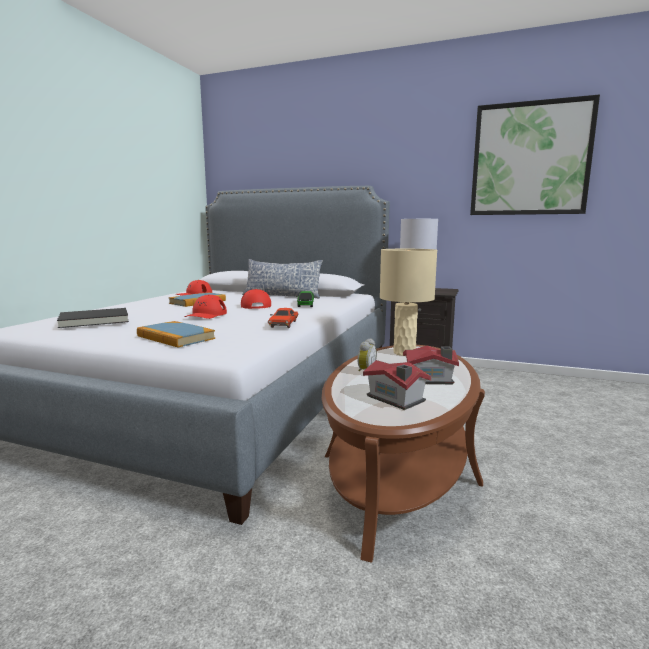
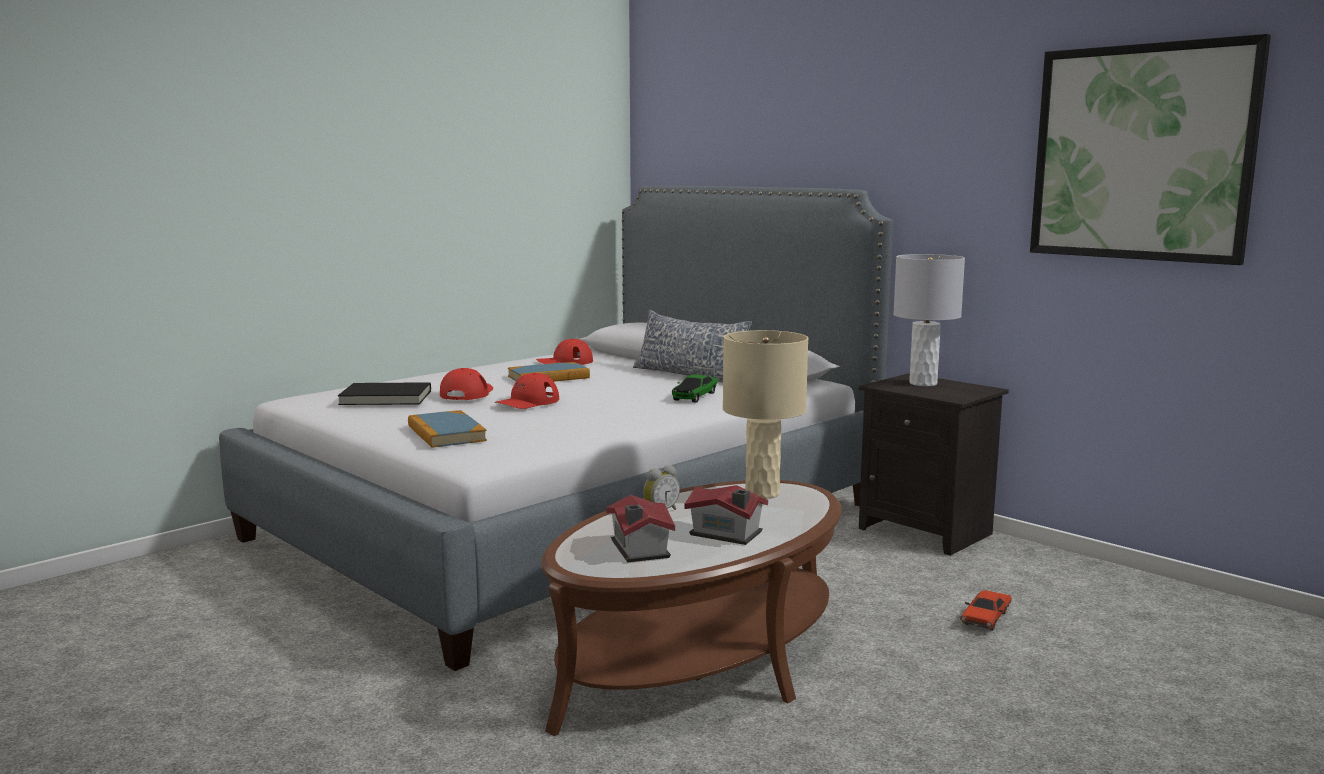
camera: 25 degrees right, 0 degrees up
red cap [241,289,271,309] -> red cap moved to [440,368,493,400]
red toy car [268,308,298,328] -> red toy car moved to [960,590,1012,631]

